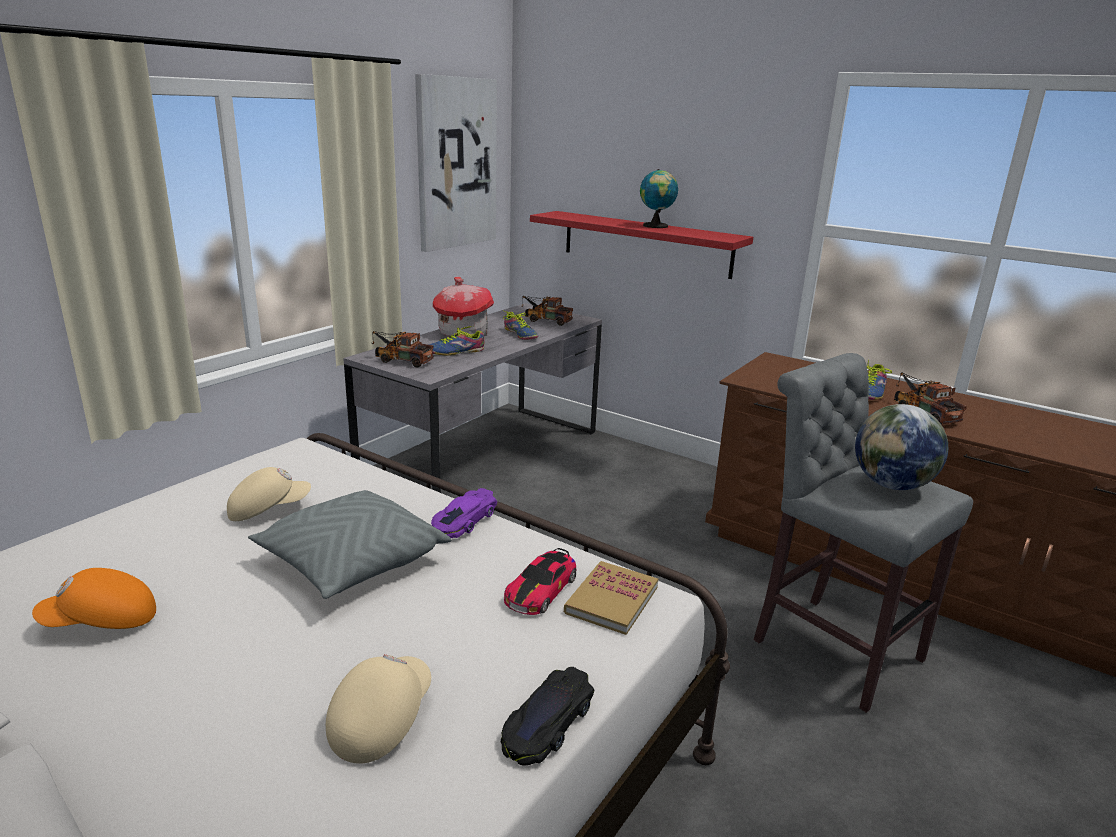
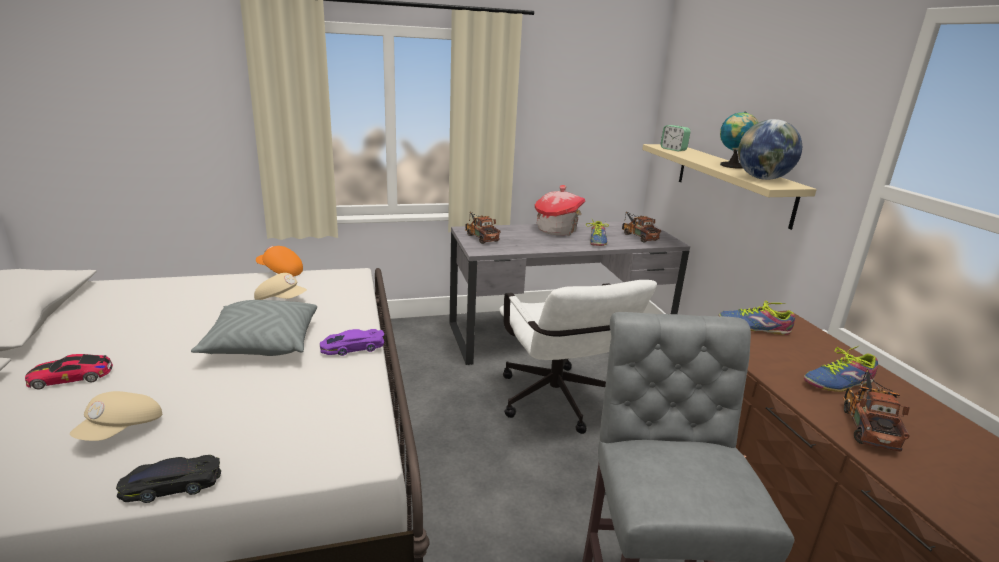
camera: 40 degrees right, 0 degrees up
orange cap [32,568,156,629] -> orange cap moved to [256,246,303,276]
beige cap [326,654,431,764] -> beige cap turned 135 degrees clockwise [70,391,162,441]
picture [415,74,497,252] -> none
shoe [428,326,484,356] -> shoe moved to [719,301,795,335]
toy car [504,548,576,615] -> toy car moved to [25,354,113,389]
red shelf [530,211,753,279] -> beige shelf [642,144,817,230]
book [564,561,658,635] -> none
globe [855,404,948,490] -> globe moved to [738,119,802,180]
none -> white office chair [499,280,657,434]
none -> alarm clock [660,125,691,151]

